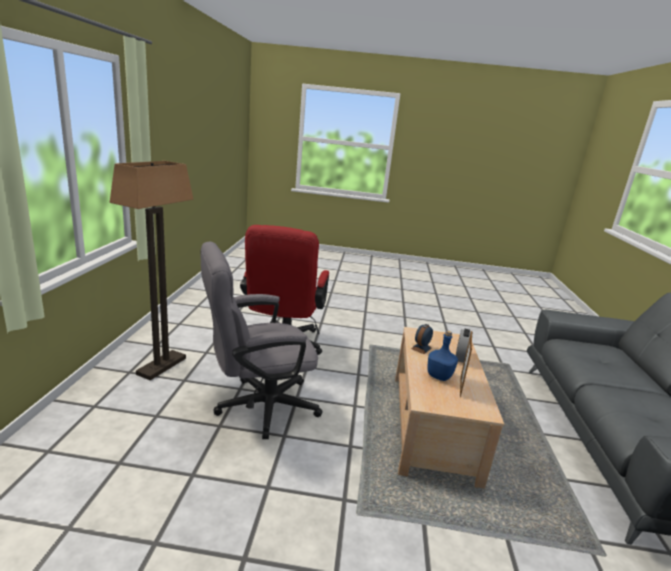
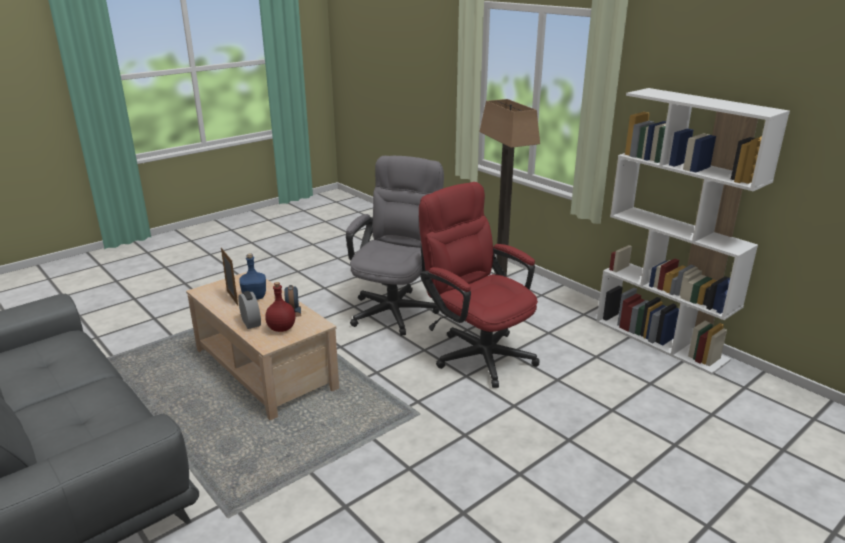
camera: 135 degrees right, 5 degrees up
none -> red bottle [265,282,296,332]
none -> white bookcase [597,88,790,375]

